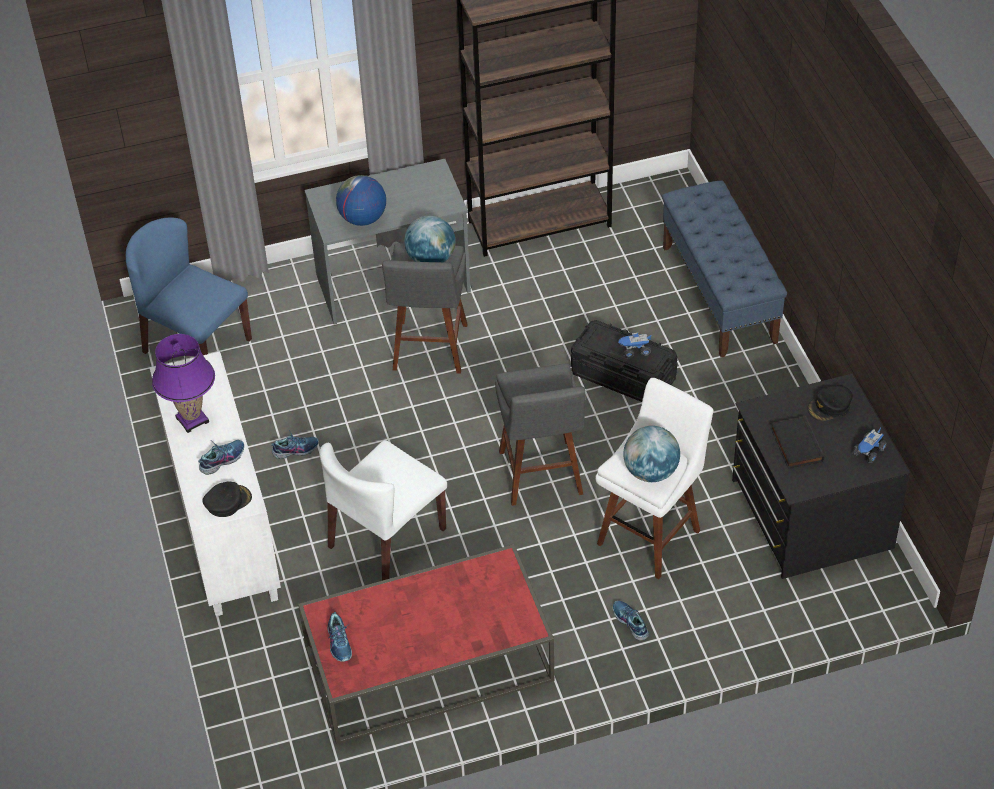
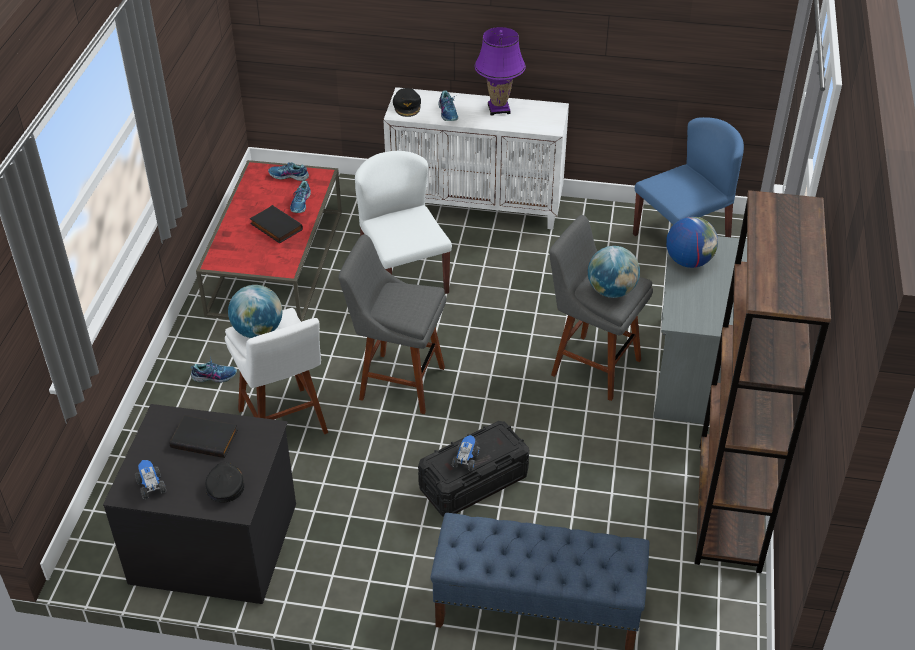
camera: 115 degrees right, 5 degrees down
shoe [271,432,319,459] -> shoe moved to [290,181,311,213]
none -> black book [250,205,303,243]

